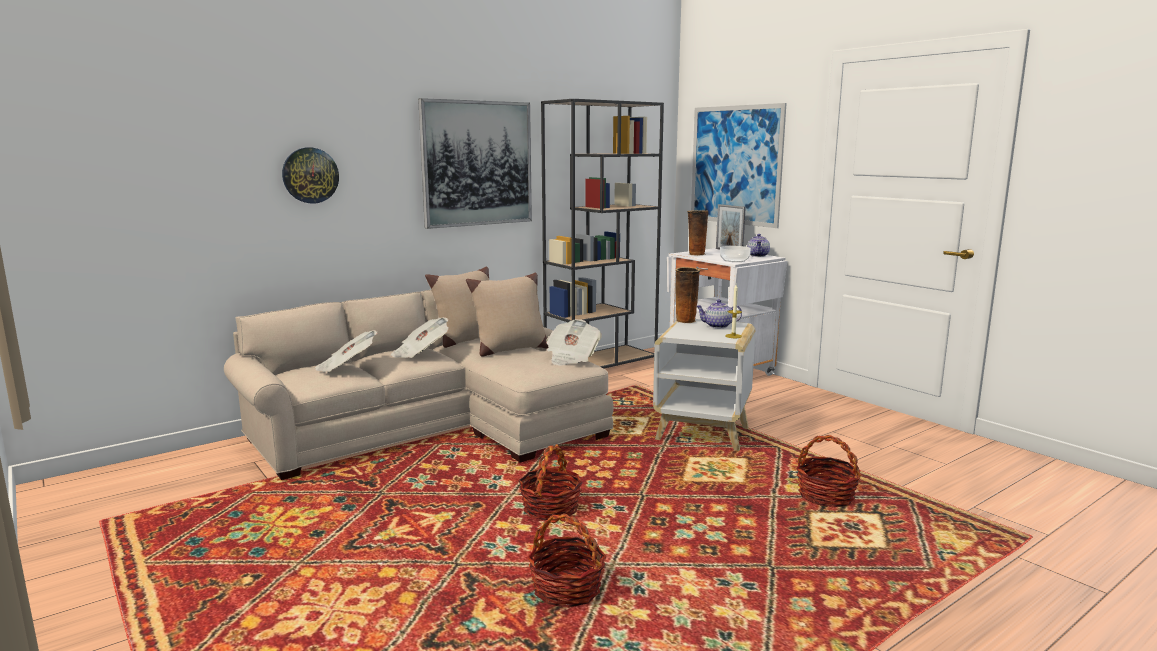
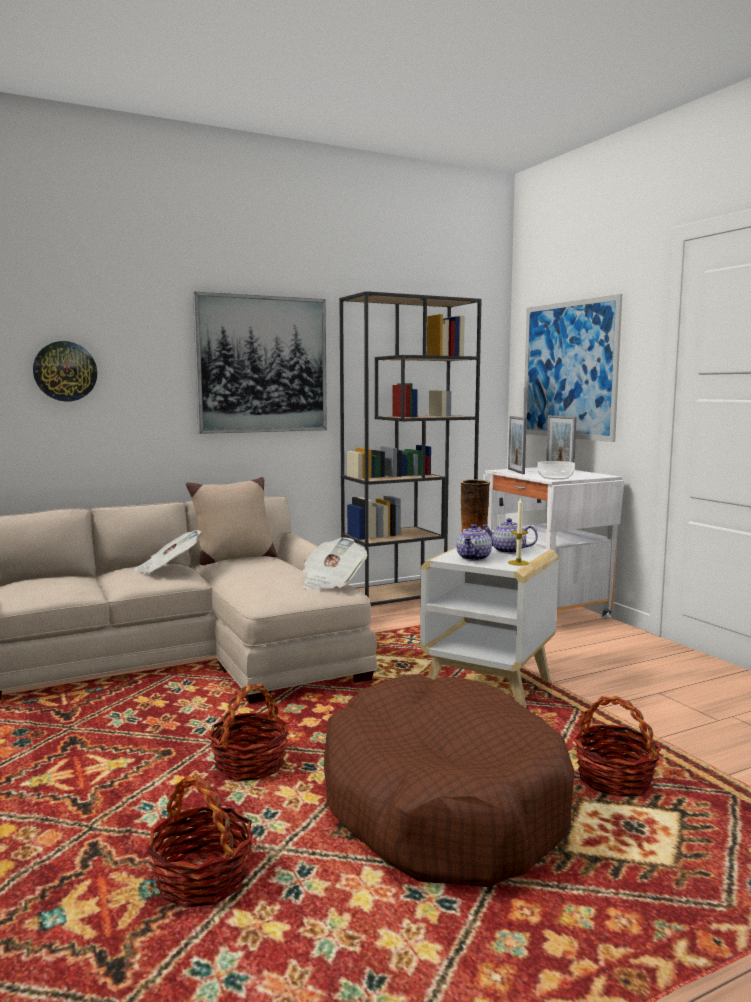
camera: 10 degrees right, 5 degrees down
newspaper [314,330,378,373] -> none
beige pillow [466,273,549,357] -> none
vase [687,210,708,256] -> picture frame [508,416,527,474]
teapot [747,234,770,257] -> teapot moved to [456,524,492,561]
none -> brown dog bed [324,674,575,887]

